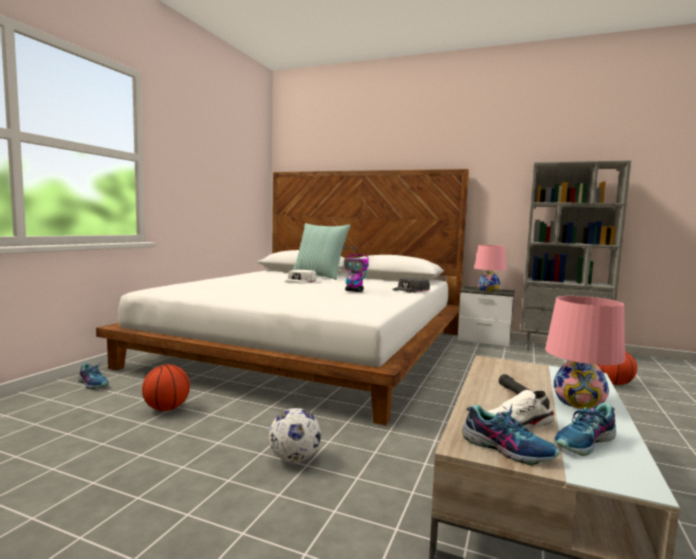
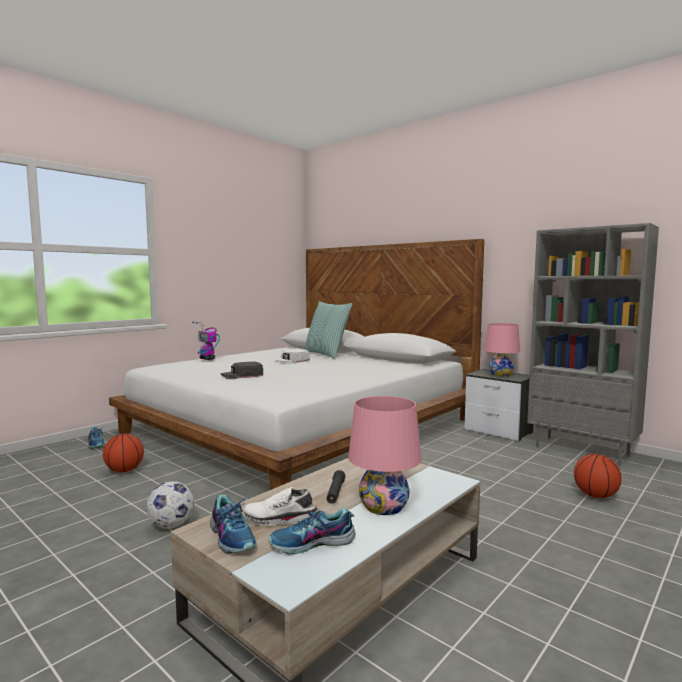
camera: 20 degrees right, 0 degrees up
toy robot [343,247,369,292] -> toy robot moved to [192,322,220,360]
black cap [393,278,430,293] -> black cap moved to [221,361,263,379]

